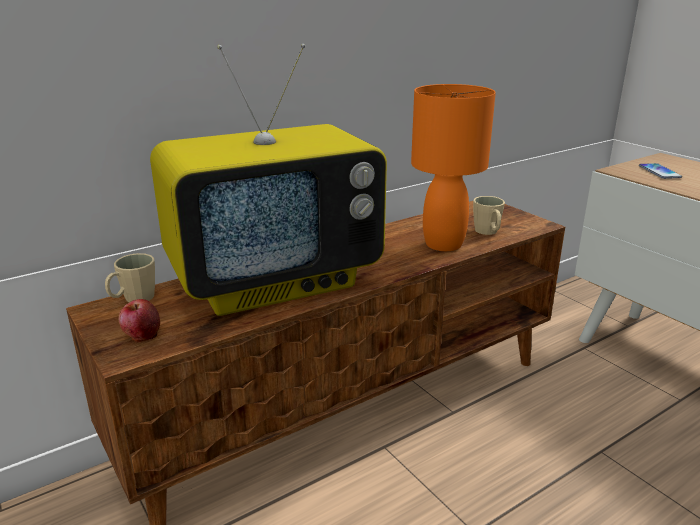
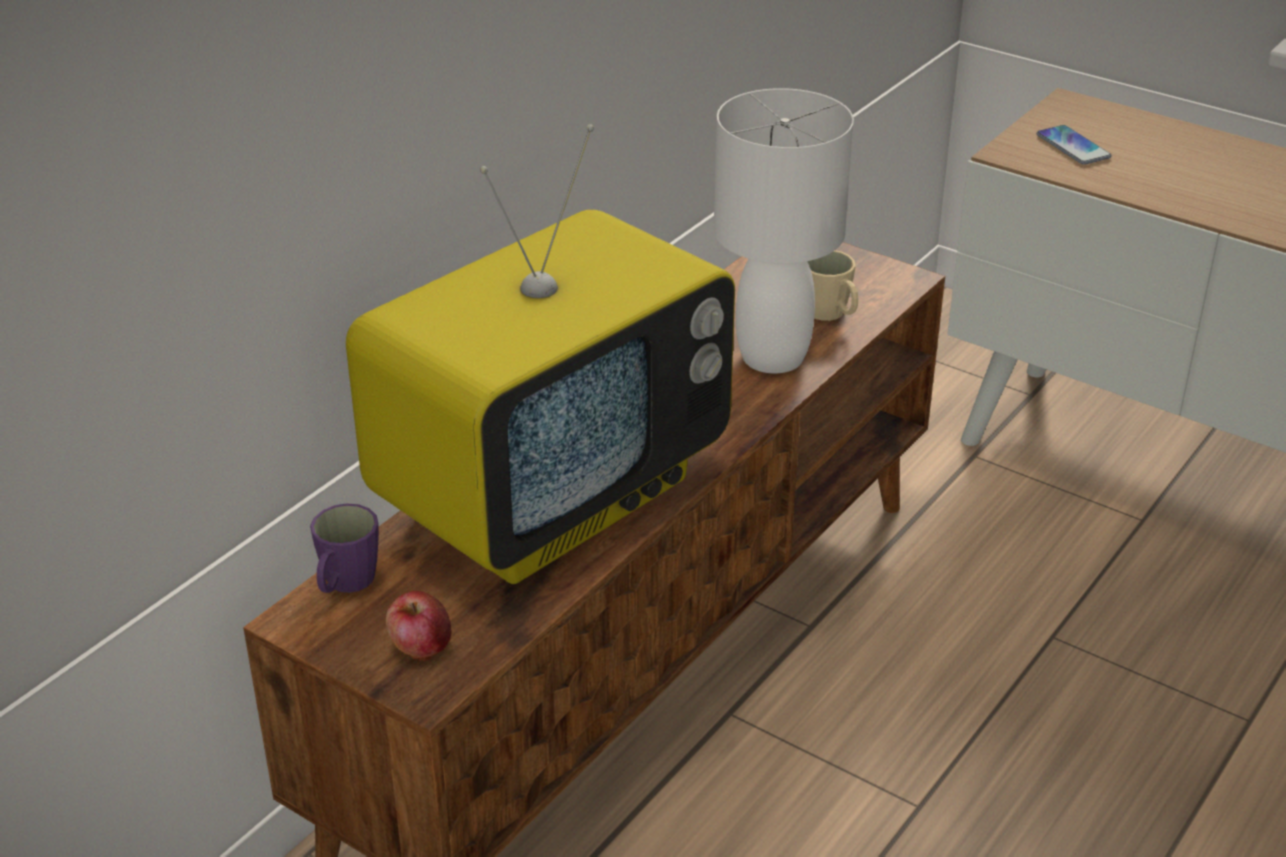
camera: 20 degrees left, 10 degrees up
beige mug [105,253,155,303] -> purple mug [310,503,379,593]
orange table lamp [411,84,496,251] -> white table lamp [714,88,854,373]

